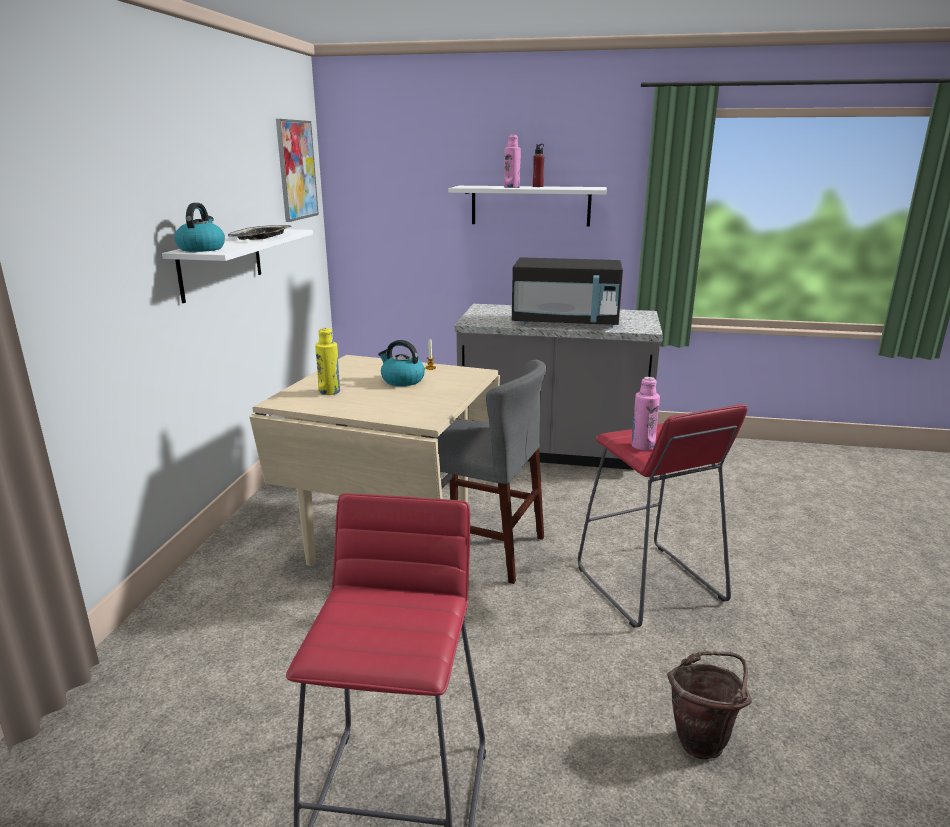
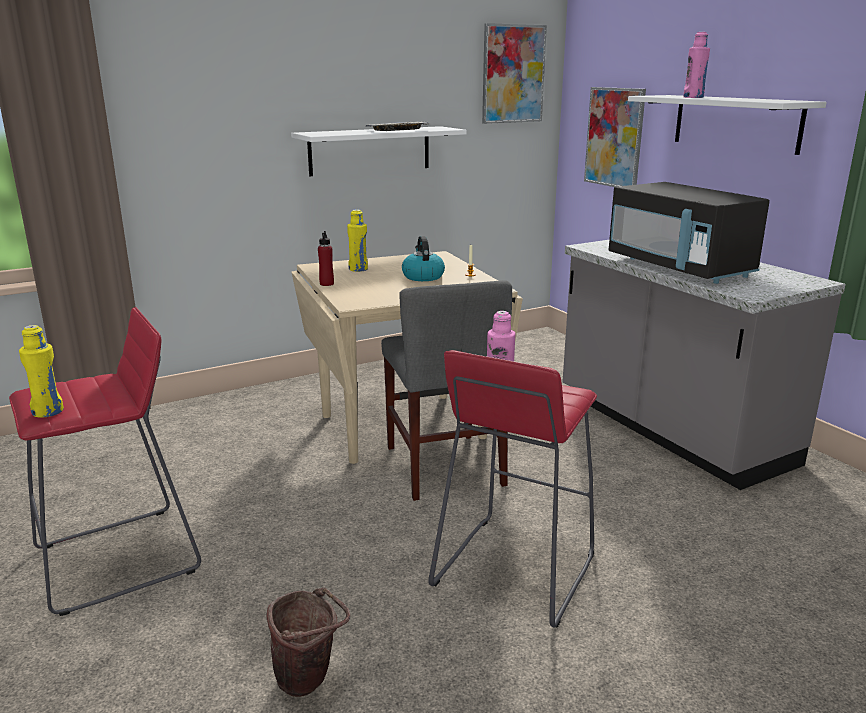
camera: 50 degrees right, 0 degrees up
kettle [175,203,225,252] -> none
red bottle [533,144,544,187] -> red bottle moved to [318,231,334,286]
none -> yellow bottle [19,325,64,418]
none -> picture [584,87,646,187]

